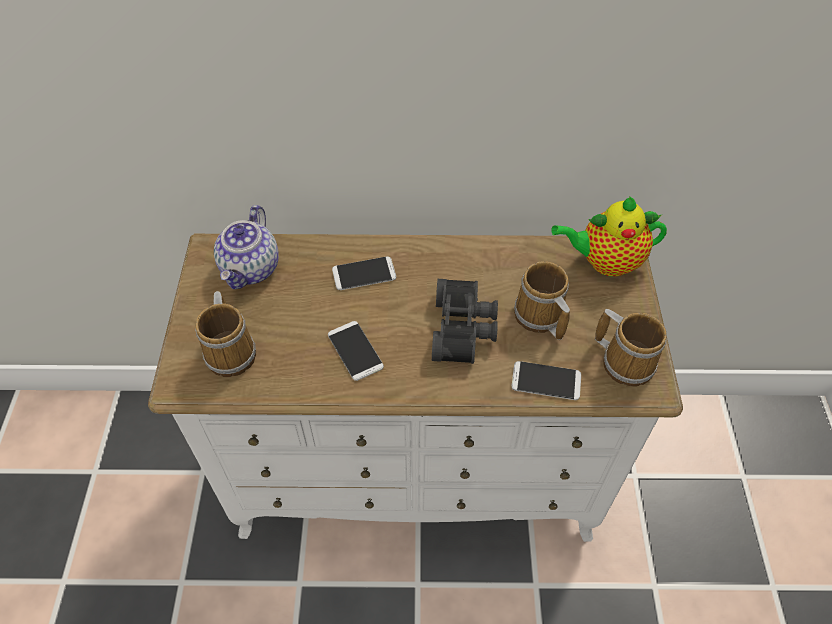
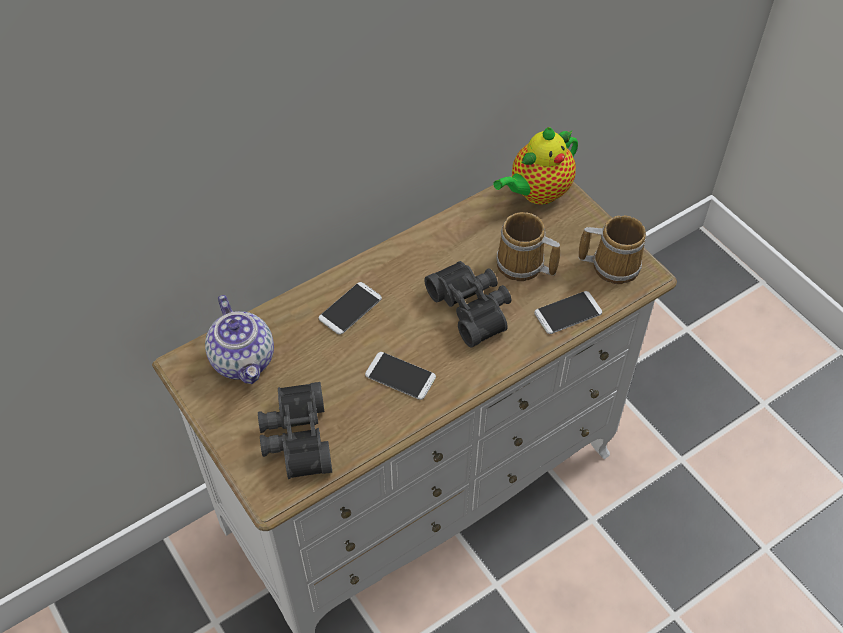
camera: 35 degrees left, 0 degrees up
mug [195,291,256,377] -> black binoculars [258,382,332,479]

